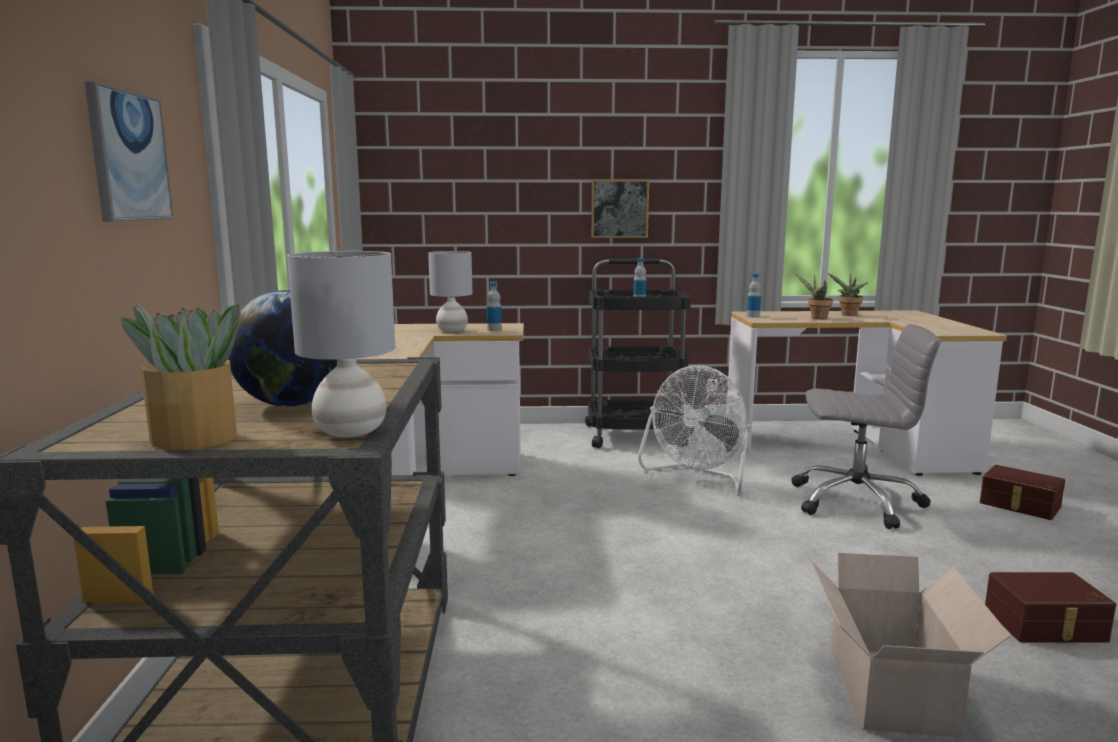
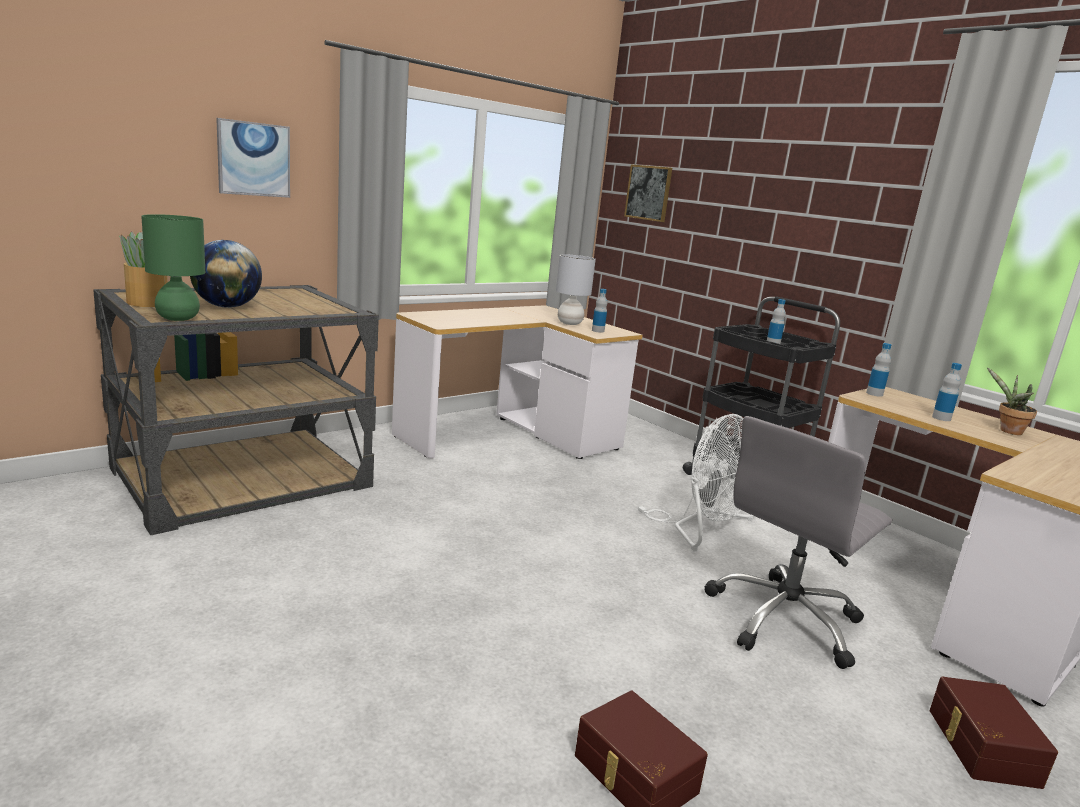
camera: 50 degrees right, 5 degrees up
grey table lamp [287,251,395,438] -> green table lamp [141,214,205,321]
picture [591,180,649,238] -> picture moved to [624,164,672,222]
white fan [638,365,751,496] -> white fan turned 135 degrees counterclockwise [638,414,755,551]
grey office chair [791,324,941,529] -> grey office chair turned 75 degrees clockwise [705,416,893,669]
potted plant [796,274,833,319] -> bottle [932,363,962,421]
cardboard box [810,553,1011,737] -> none

